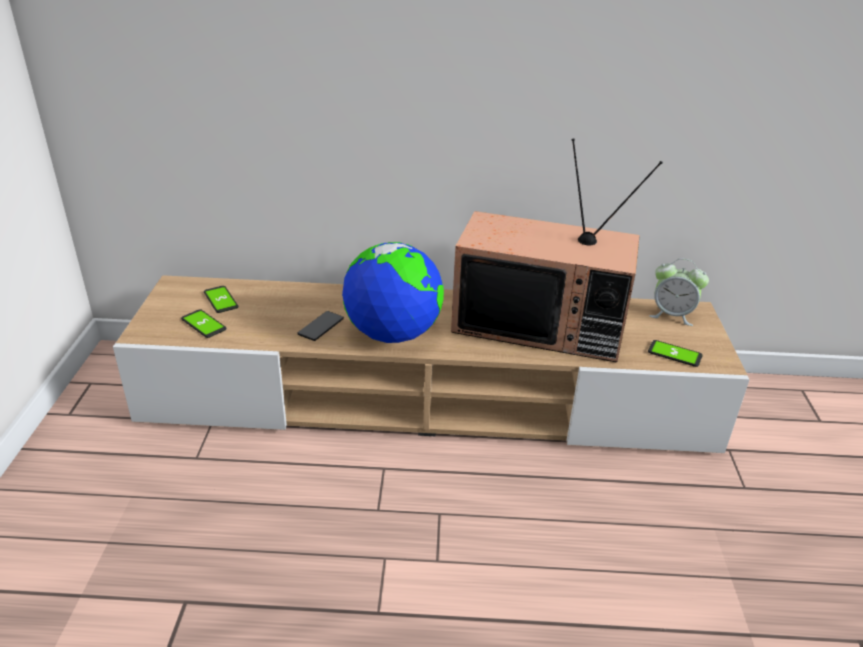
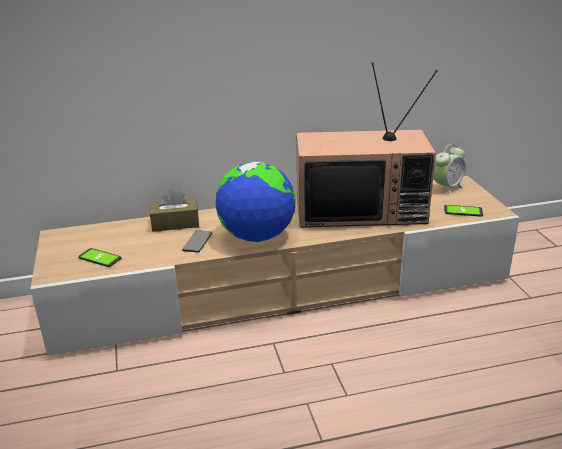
camera: 15 degrees left, 5 degrees down
phone [204,286,238,313] -> none
alarm clock [650,258,709,326] -> alarm clock turned 45 degrees counterclockwise [433,144,465,196]
none -> brown tissue box [150,189,199,232]

